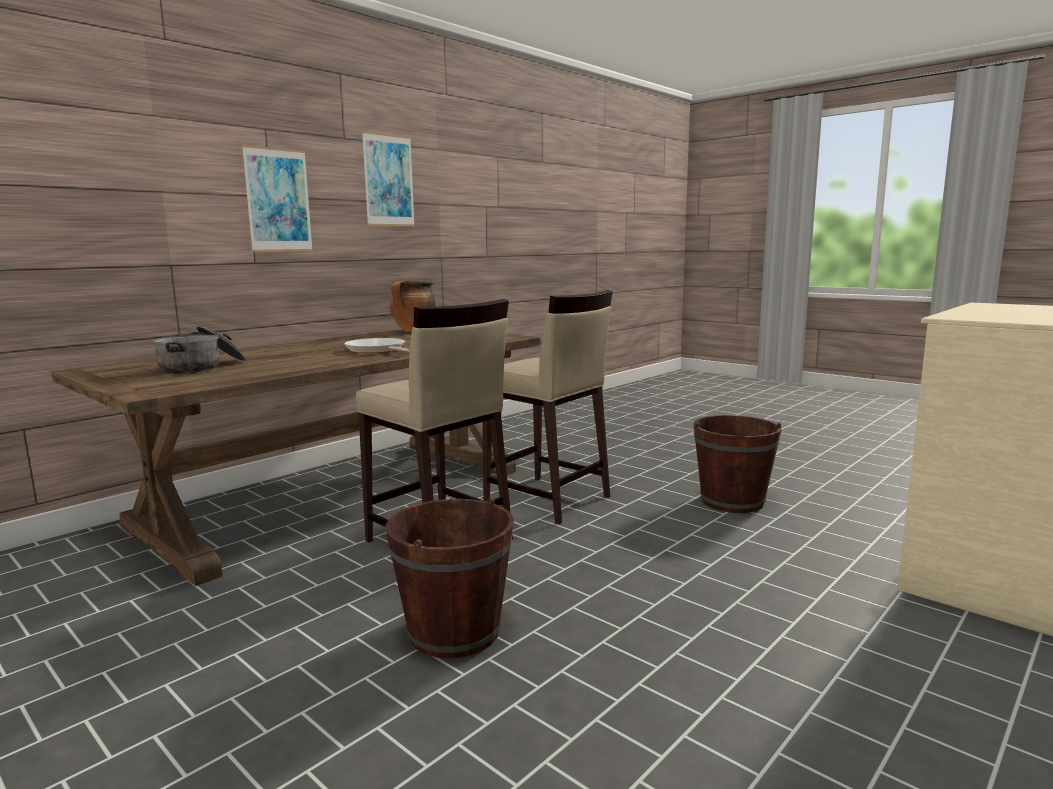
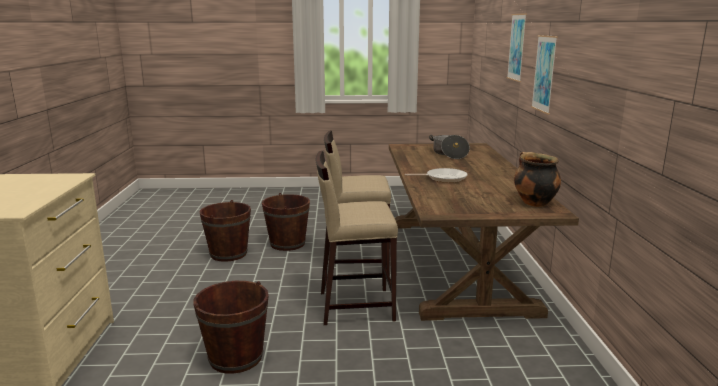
camera: 135 degrees right, 5 degrees up
picture [362,131,415,226] -> picture moved to [507,13,527,82]
none -> brown bucket [200,200,251,262]

